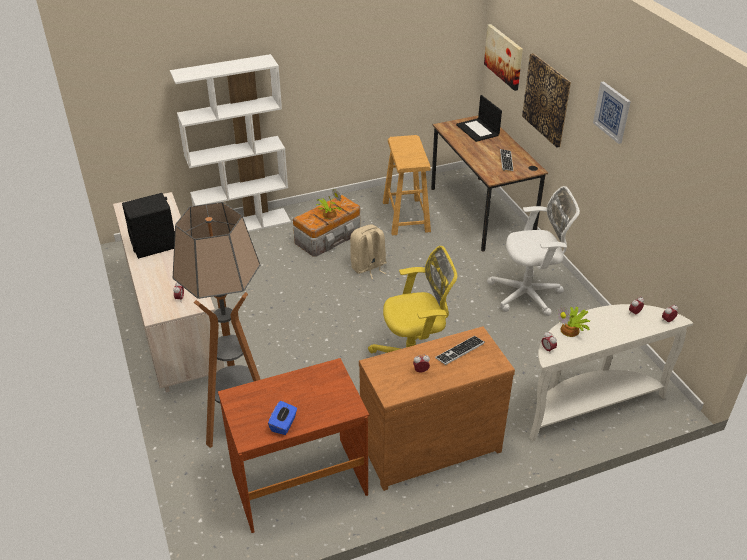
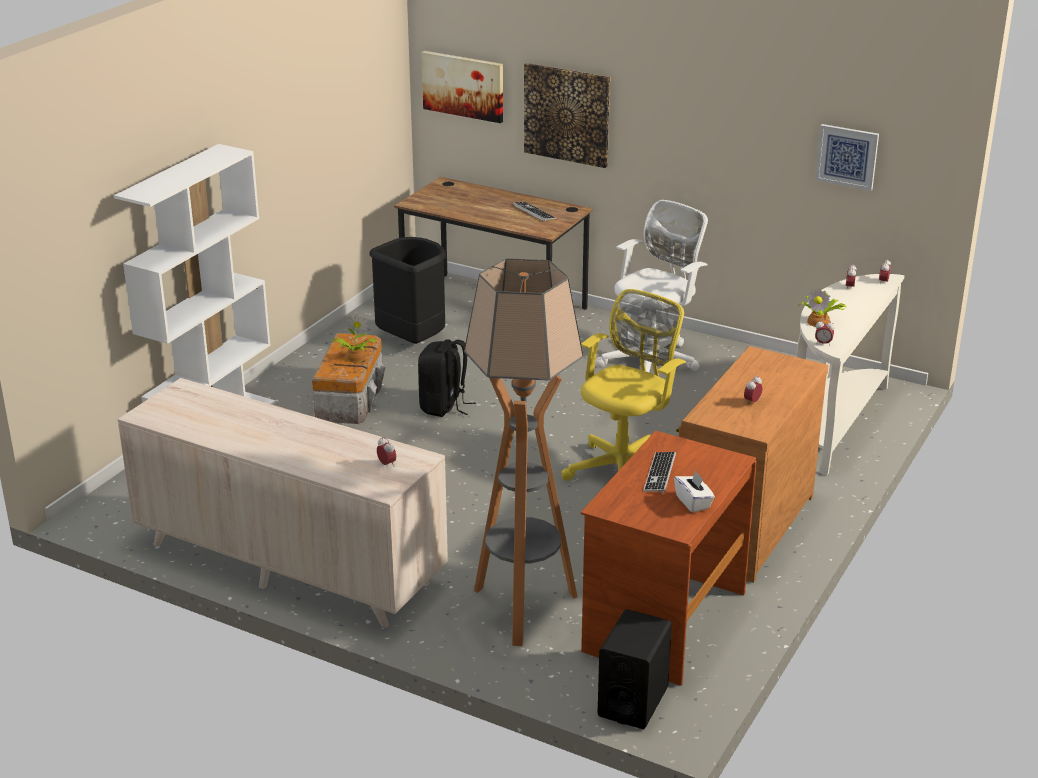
camera: 40 degrees left, 10 degrees down
black speaker [122,193,175,259] -> black speaker moved to [598,609,672,729]
blue tissue box [268,401,297,435] -> white tissue box [674,471,715,513]
beige backpack [350,224,387,279] -> black backpack [418,339,476,417]
beige stool [383,135,431,235] -> black trash can [369,237,446,344]
keyboard [435,336,485,365] -> keyboard moved to [643,452,676,493]
laptop [456,95,502,142] -> none
picture [593,81,631,144] -> picture moved to [815,124,879,191]

